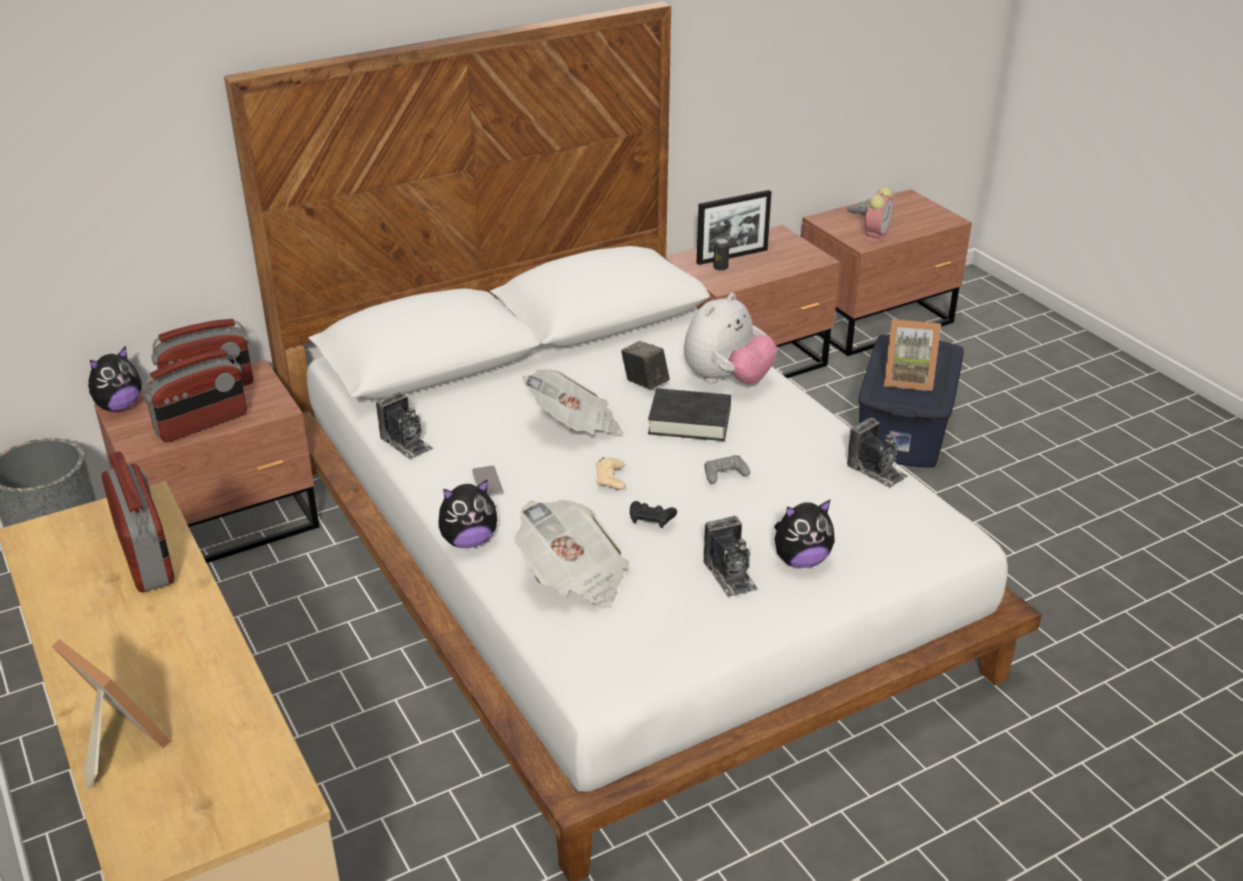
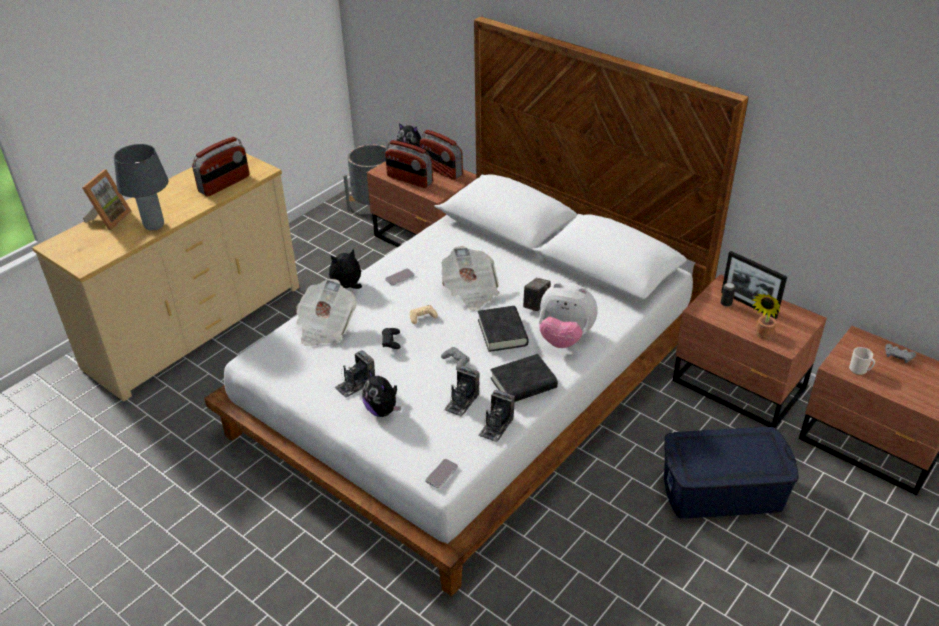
camera: 70 degrees right, 5 degrees up
camera [376,392,434,459] -> camera moved to [444,366,480,417]
plush toy [439,480,497,548] -> plush toy turned 105 degrees clockwise [329,249,362,289]
alarm clock [864,187,893,243] -> mug [849,347,875,375]
picture frame [884,319,941,391] -> none
none -> grey table lamp [114,144,168,231]
none -> phone [425,459,458,488]
none -> black book [490,354,558,402]
none -> potted plant [752,294,780,339]

